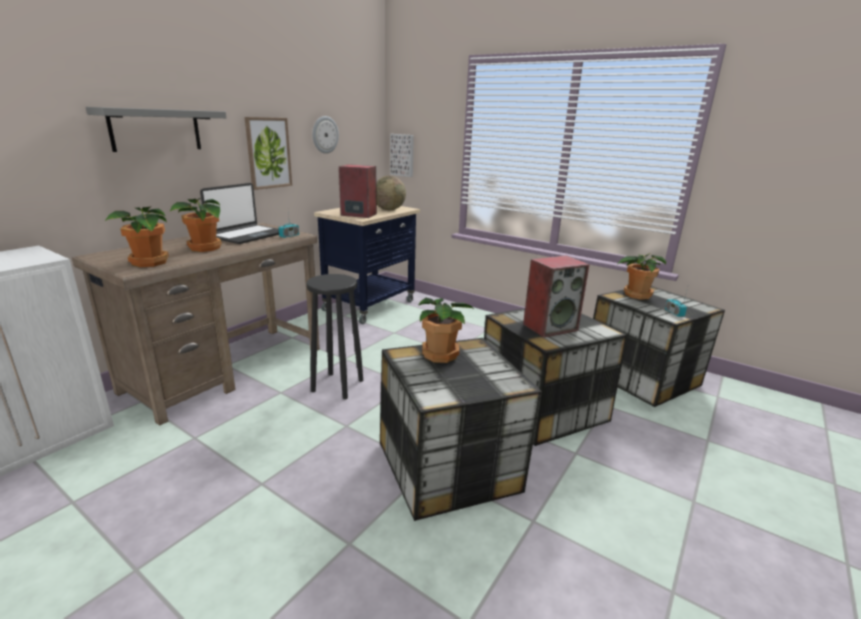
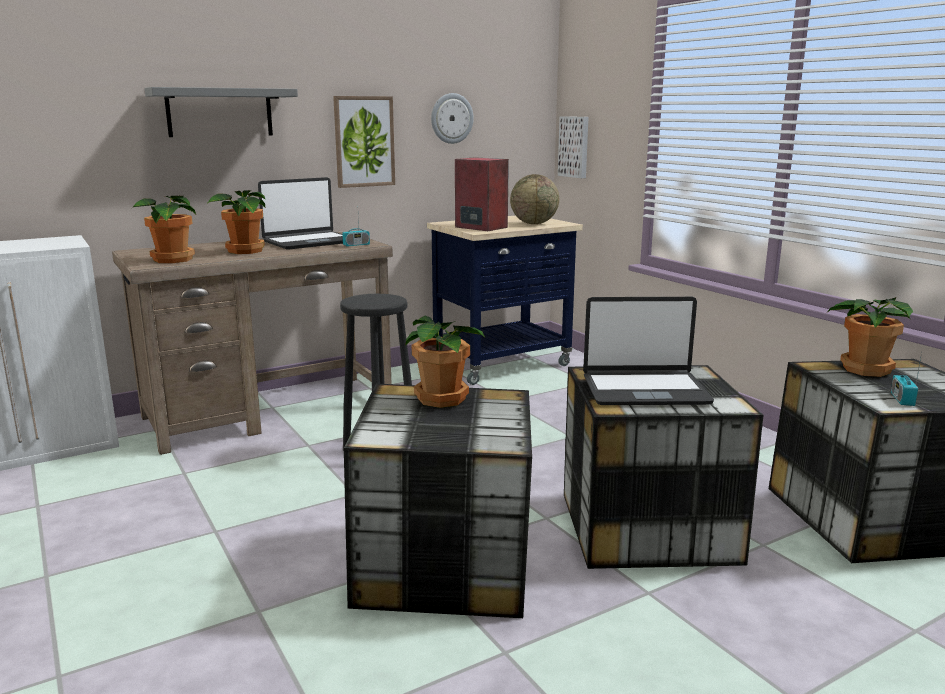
camera: 25 degrees right, 5 degrees down
speaker [523,255,590,338] -> laptop [583,297,714,405]

